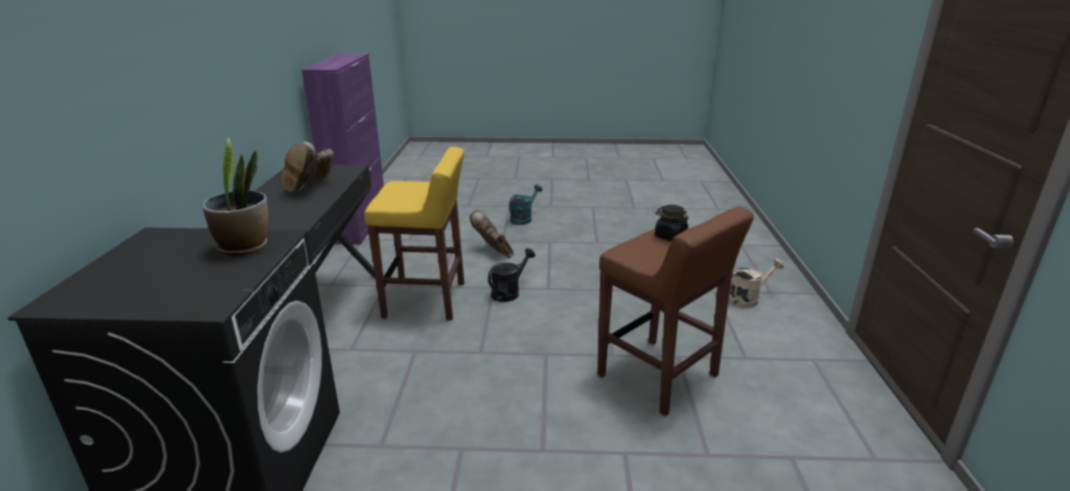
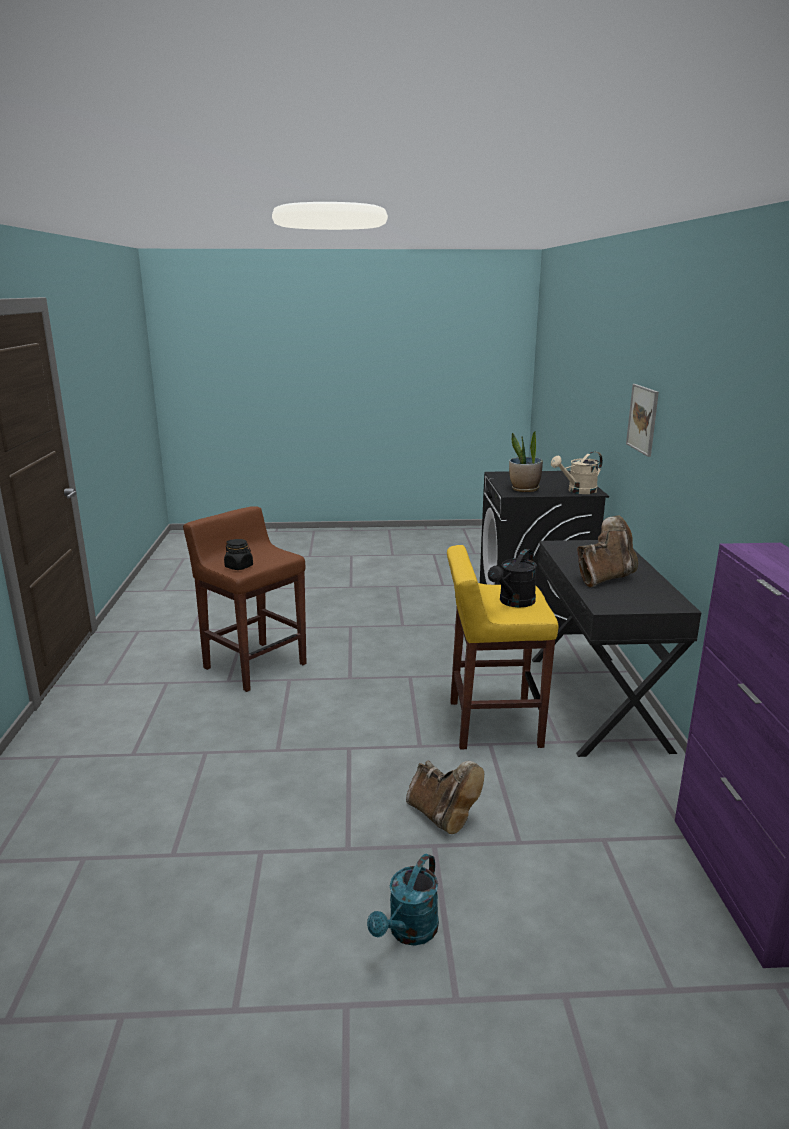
camera: 175 degrees right, 5 degrees down
brown boot [280,142,334,192] -> brown boot turned 45 degrees clockwise [577,515,638,587]
black watering can [488,248,535,302] -> black watering can moved to [488,549,537,608]
beige watering can [729,258,784,308] -> beige watering can moved to [551,451,603,494]
none -> picture [626,384,659,457]

